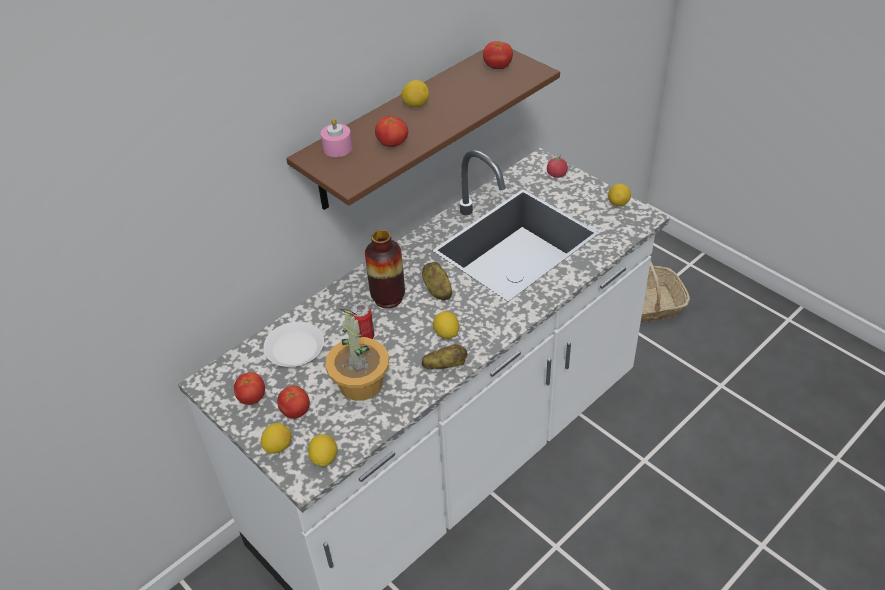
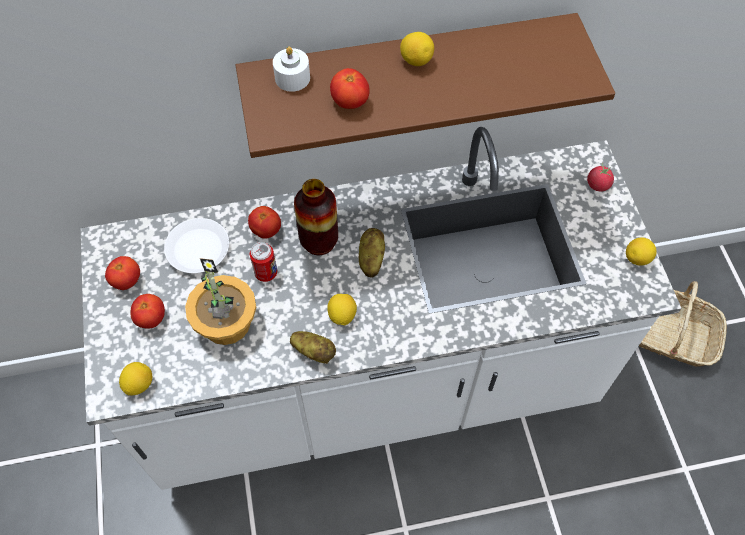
camera: 30 degrees right, 15 degrees up
lemon [261,423,292,454] -> none
pink candle [321,118,352,157] -> white candle [273,47,310,92]
tomato [483,41,513,69] -> tomato moved to [248,206,281,239]

